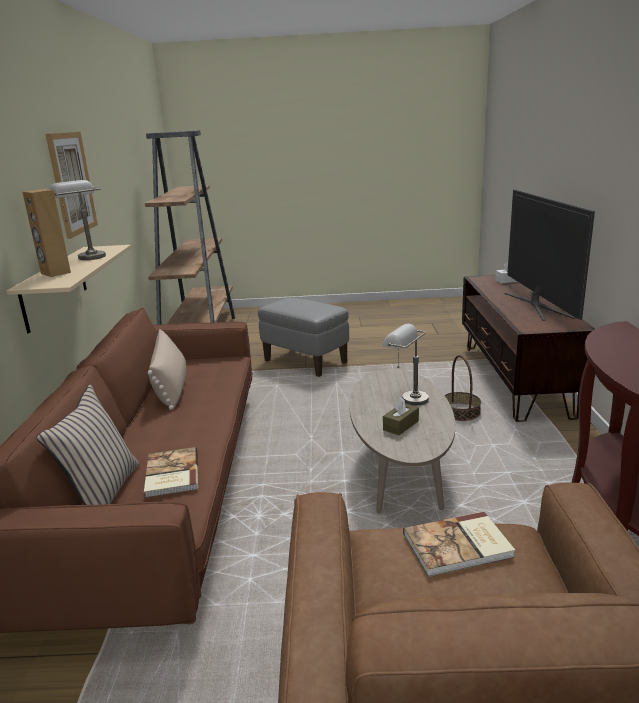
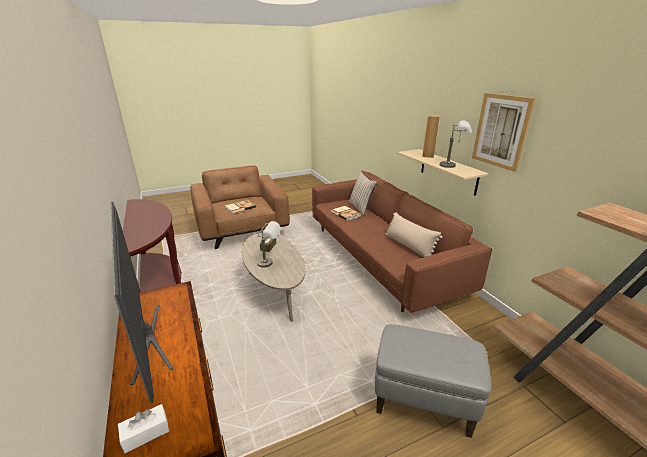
camera: 155 degrees right, 5 degrees up
basket [444,355,481,421] -> none

